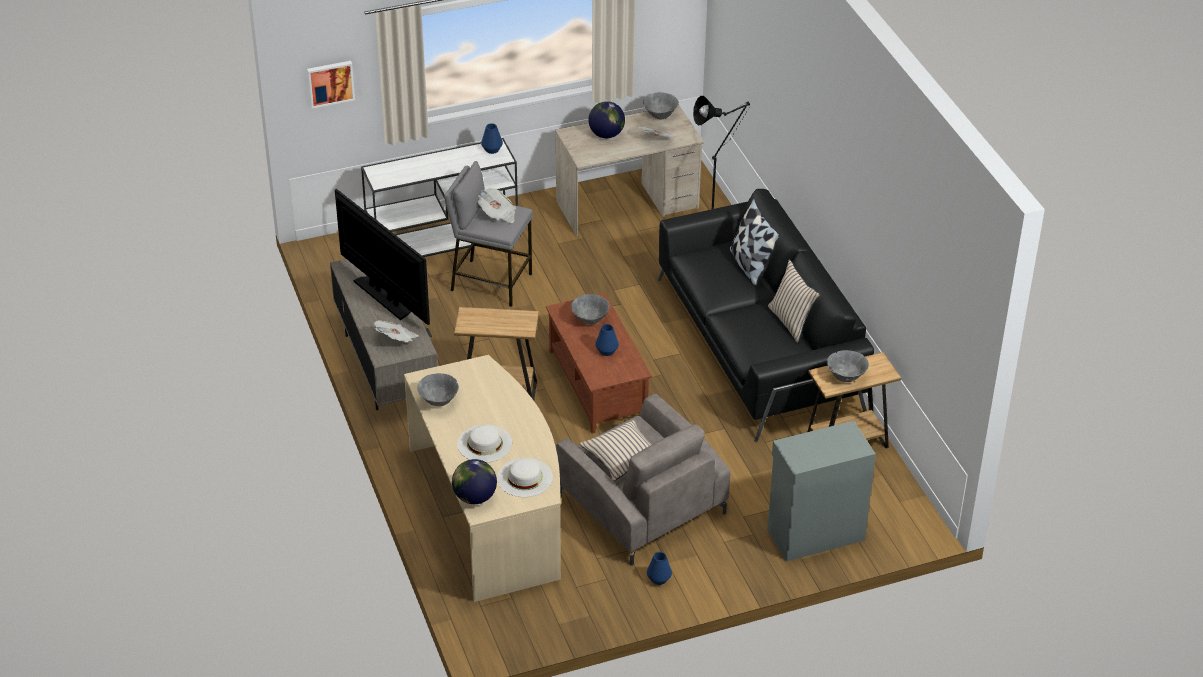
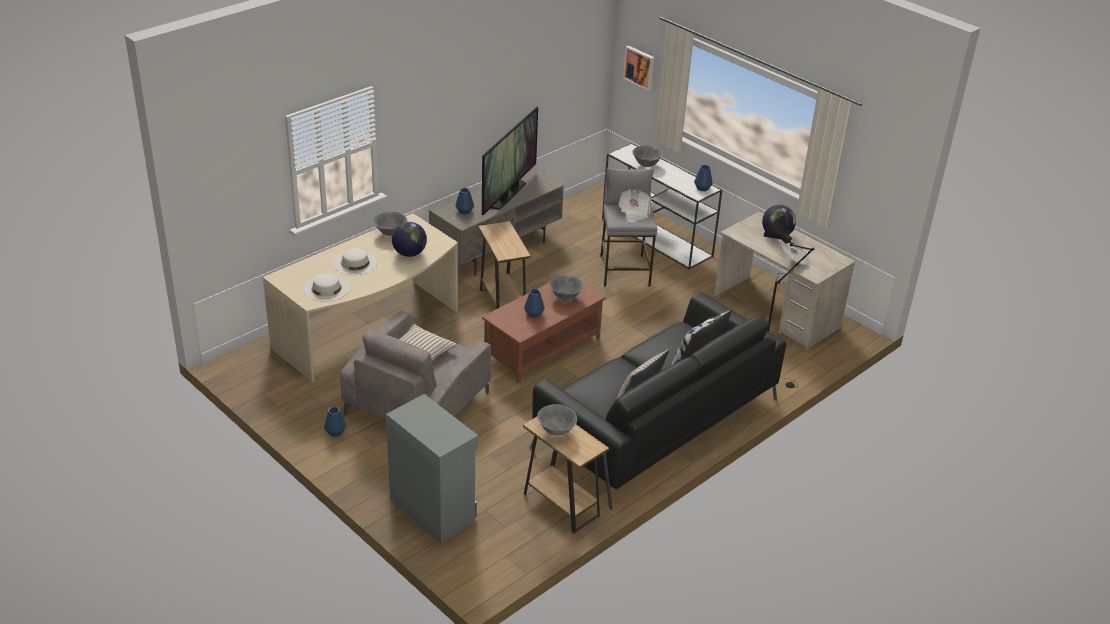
camera: 65 degrees right, 5 degrees down
newspaper [374,320,419,343] -> blue vase [455,188,474,214]
globe [452,459,497,504] -> globe moved to [392,222,427,257]
grey bowl [643,92,679,119] -> grey bowl moved to [633,145,663,167]

